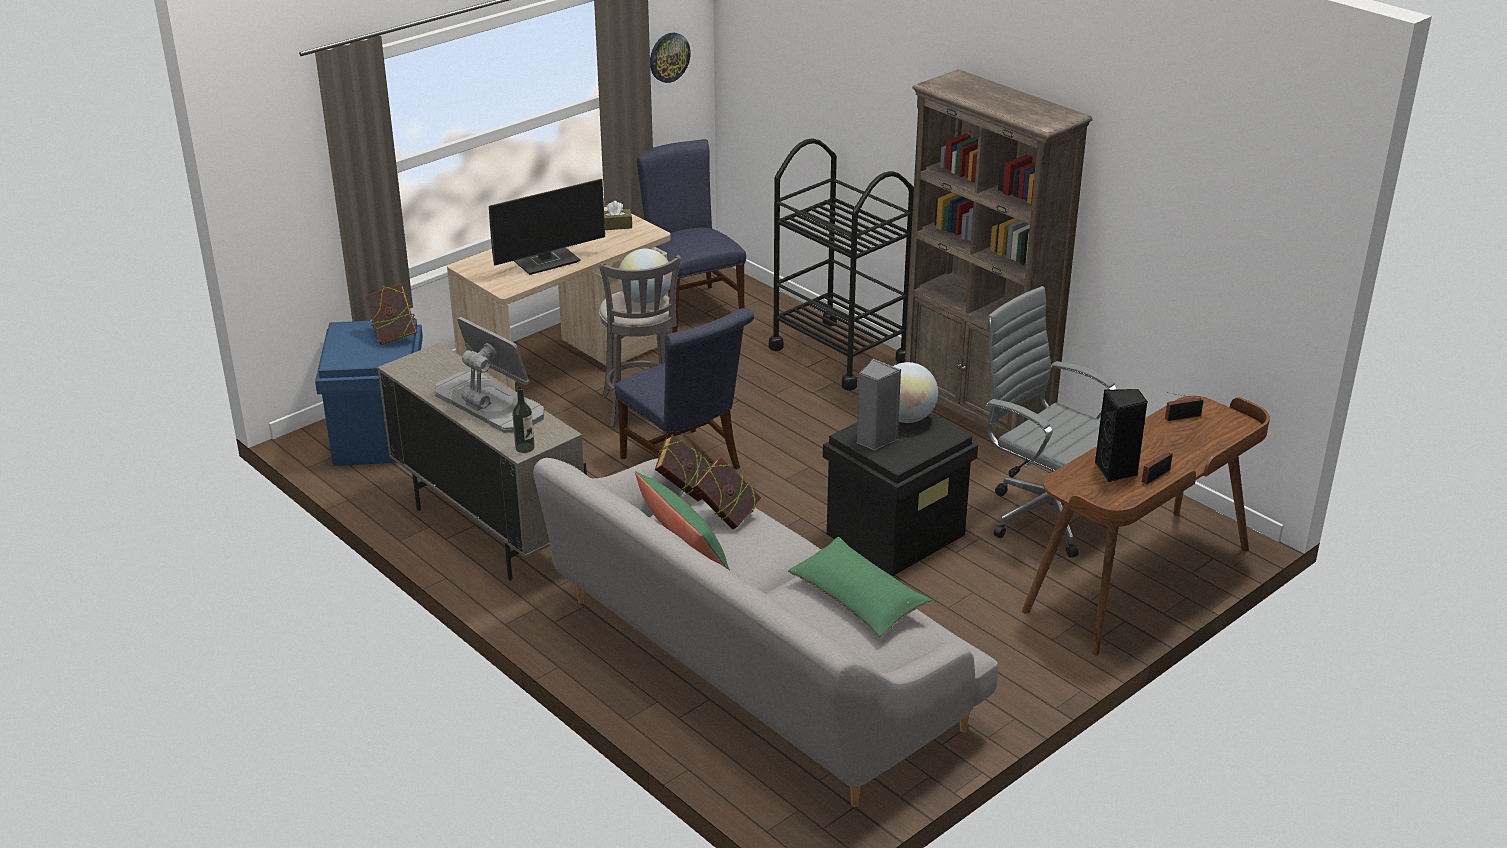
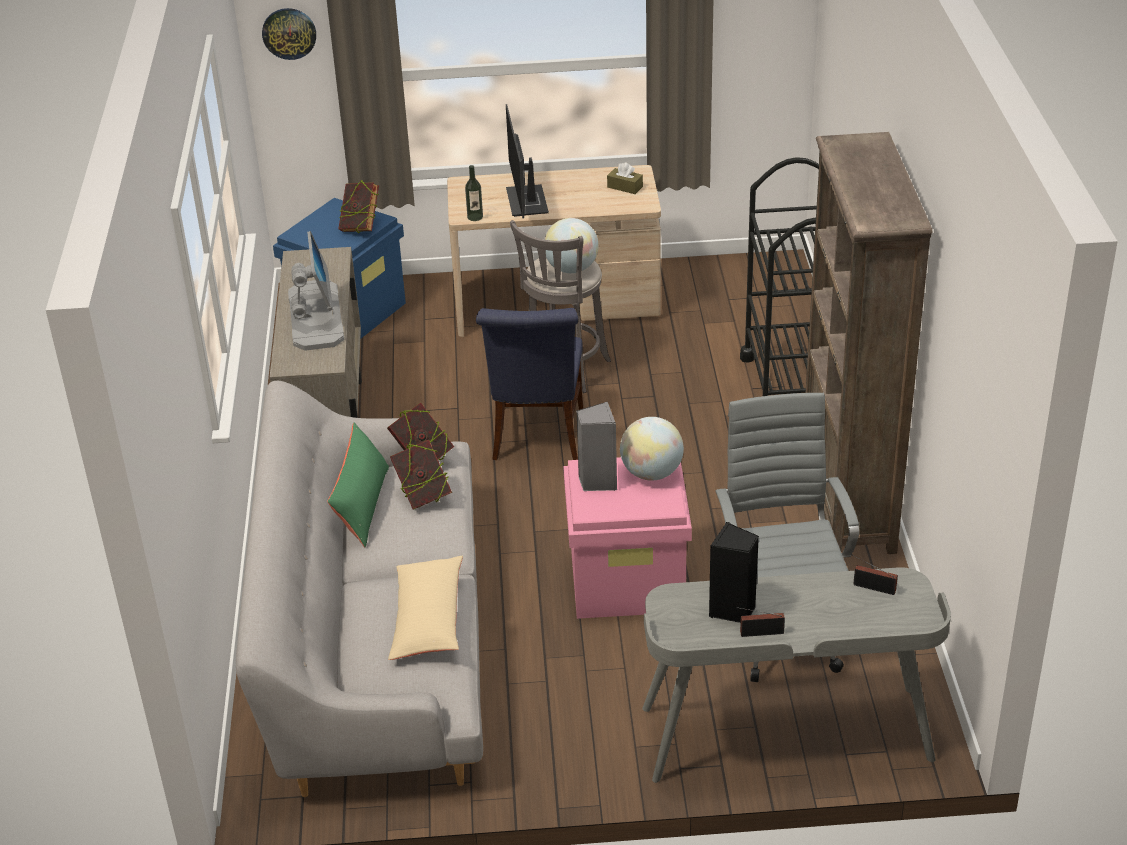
camera: 40 degrees right, 5 degrees up
monitor [489,179,605,275] -> monitor turned 75 degrees clockwise [506,104,549,219]
bottle [512,387,535,453] -> bottle moved to [465,165,483,221]
blue chair [637,139,746,333] -> none
wall clock [650,33,691,83] -> wall clock moved to [262,8,316,60]
green pillow [788,537,932,637] -> beige pillow [388,556,463,660]
black storage box [823,414,978,576] -> pink storage box [563,457,692,619]
brown desk [1022,396,1270,656] -> grey desk [642,567,951,783]

